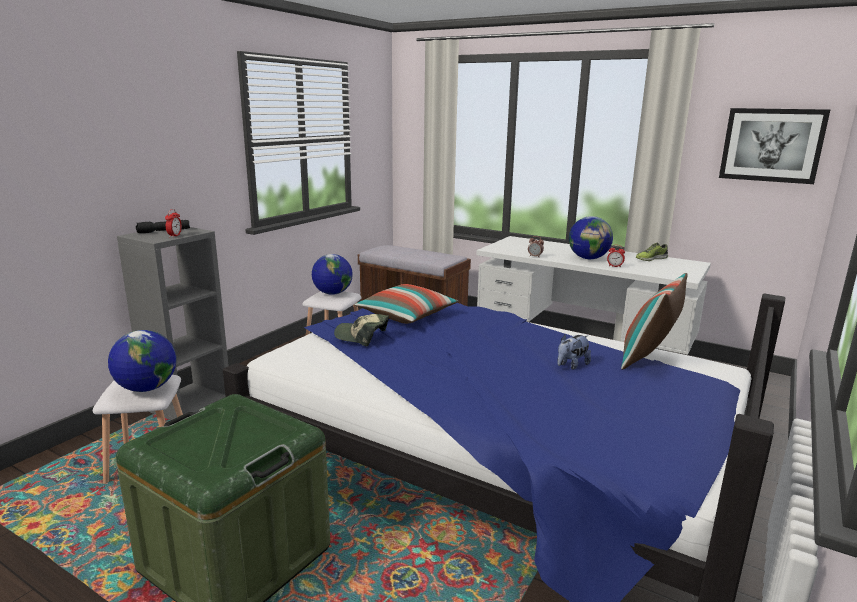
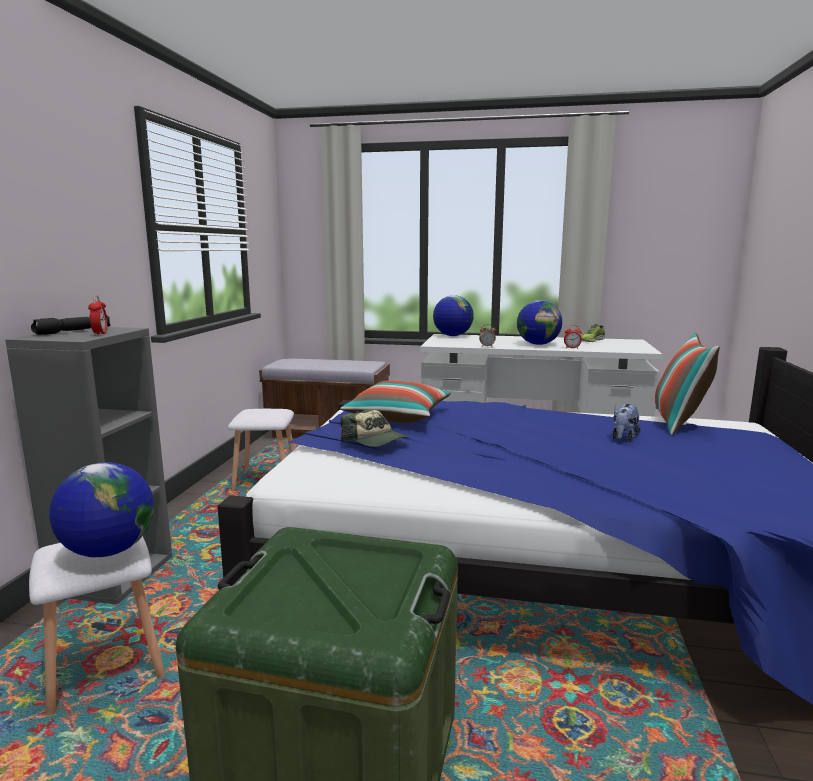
camera: 20 degrees left, 5 degrees down
globe [312,254,353,295] -> globe moved to [433,295,474,336]
cap [334,314,389,346] -> cap turned 135 degrees counterclockwise [340,409,410,447]
picture [719,108,830,184] -> none

